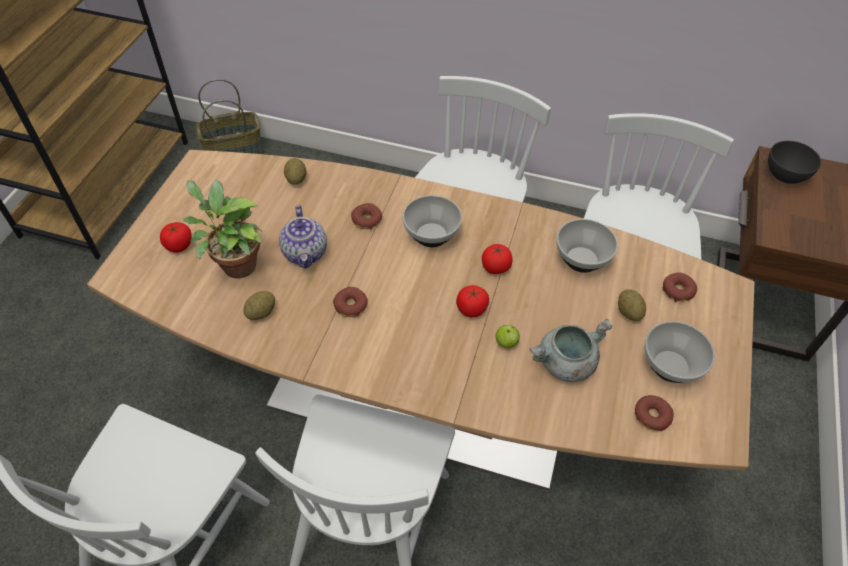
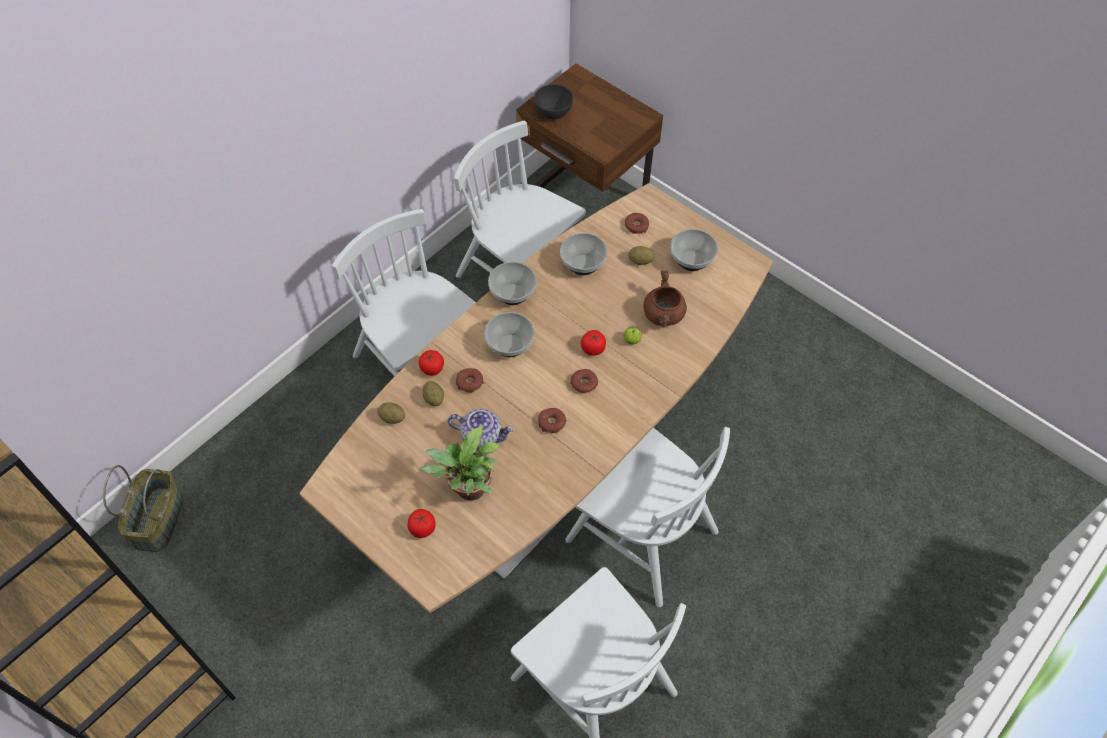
camera: 65 degrees left, 5 degrees up
potato [243,291,275,320] -> potato moved to [423,381,444,406]
tomato [482,244,513,274] -> tomato moved to [419,350,444,376]
grey cooking pot [530,319,612,382] -> brown cooking pot [643,270,687,327]
donut [635,395,674,431] -> donut moved to [570,369,598,393]
none -> bowl [488,262,537,305]

